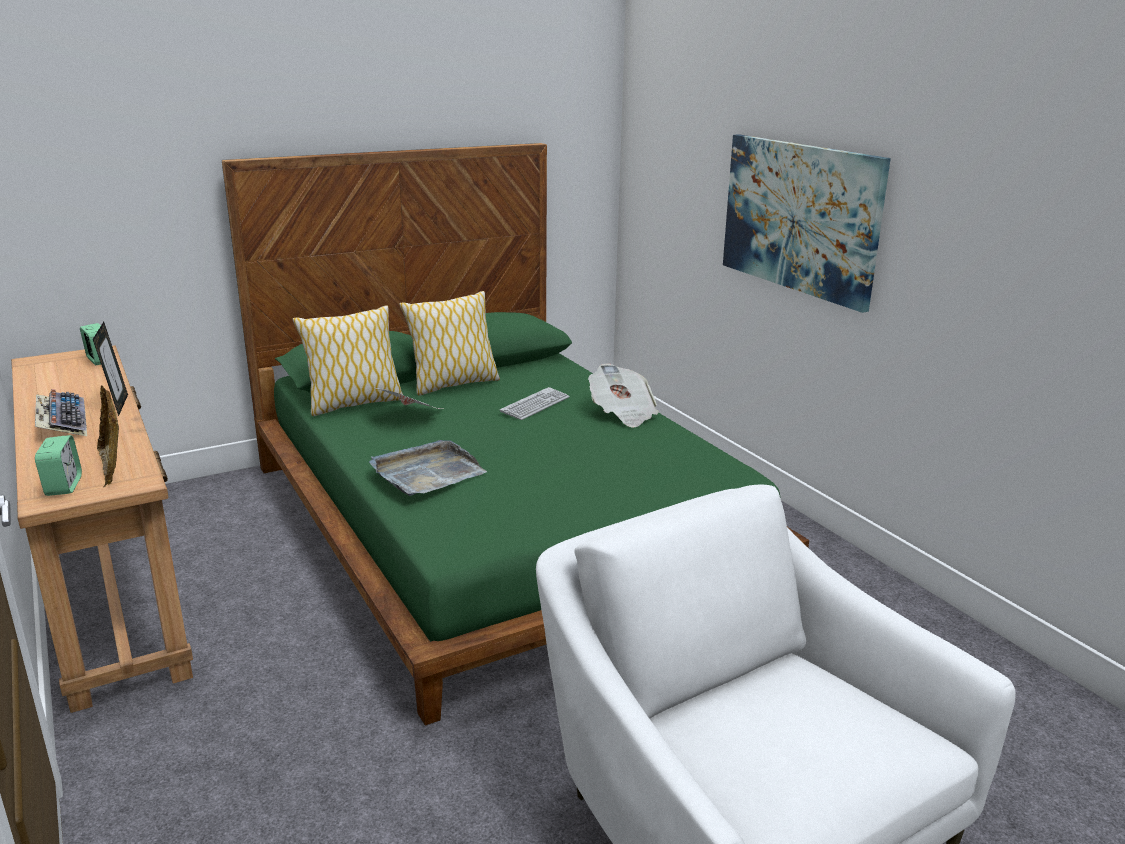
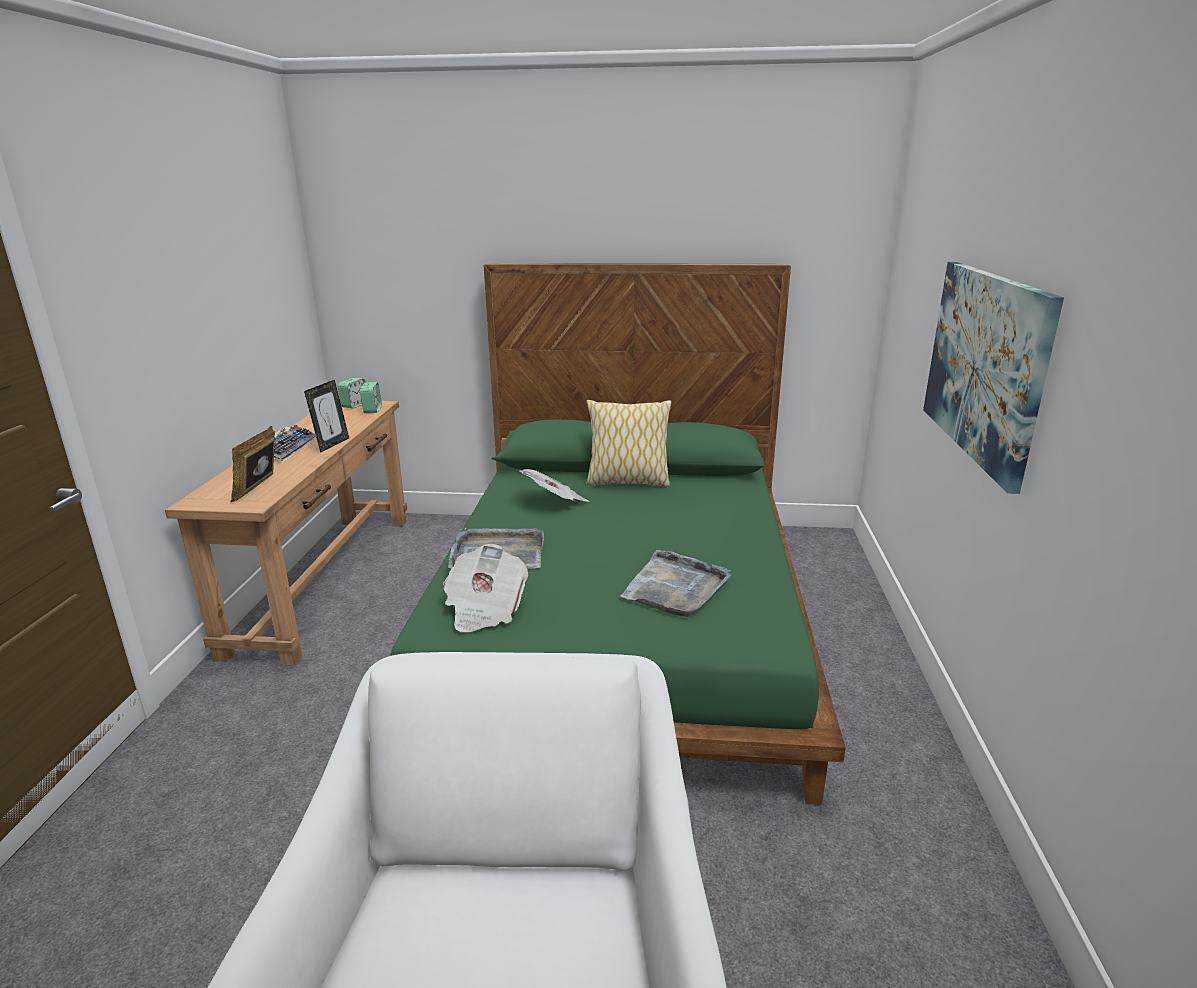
camera: 35 degrees right, 0 degrees up
alarm clock [35,435,82,496] -> alarm clock moved to [338,378,366,408]
pillow [293,305,403,416] -> none
keyboard [500,387,570,420] -> none
newspaper [588,363,659,428] -> newspaper moved to [443,544,528,632]
none -> grey tray [620,550,731,617]

